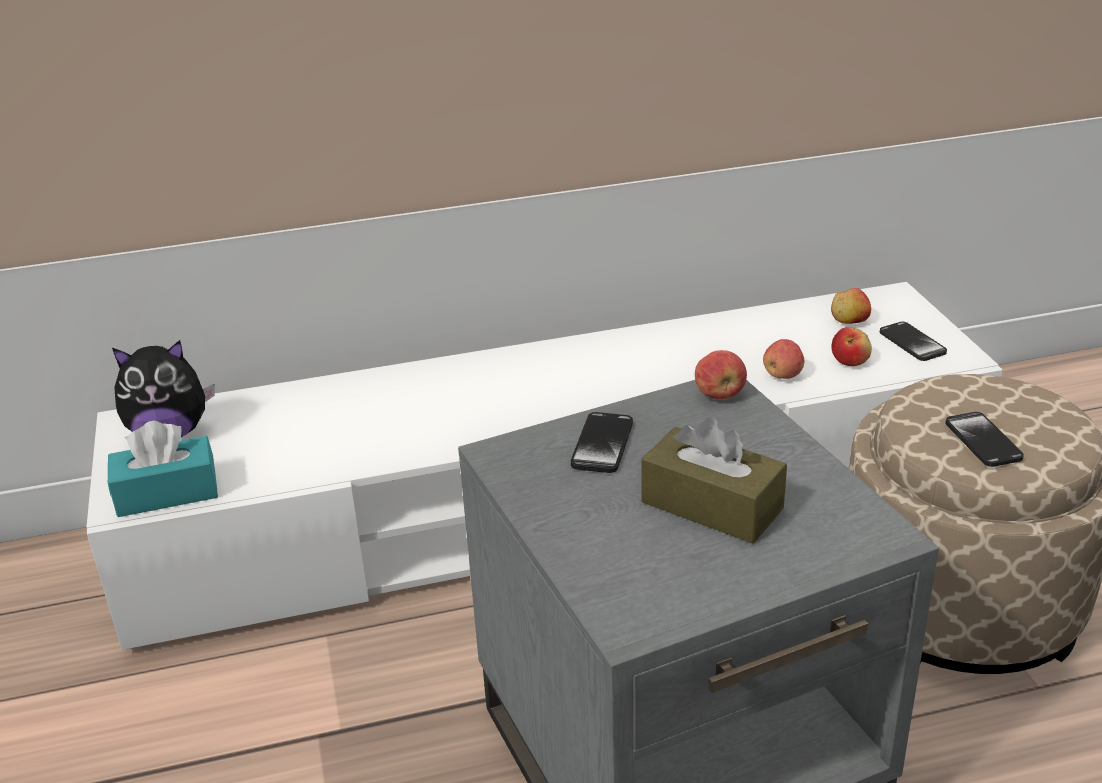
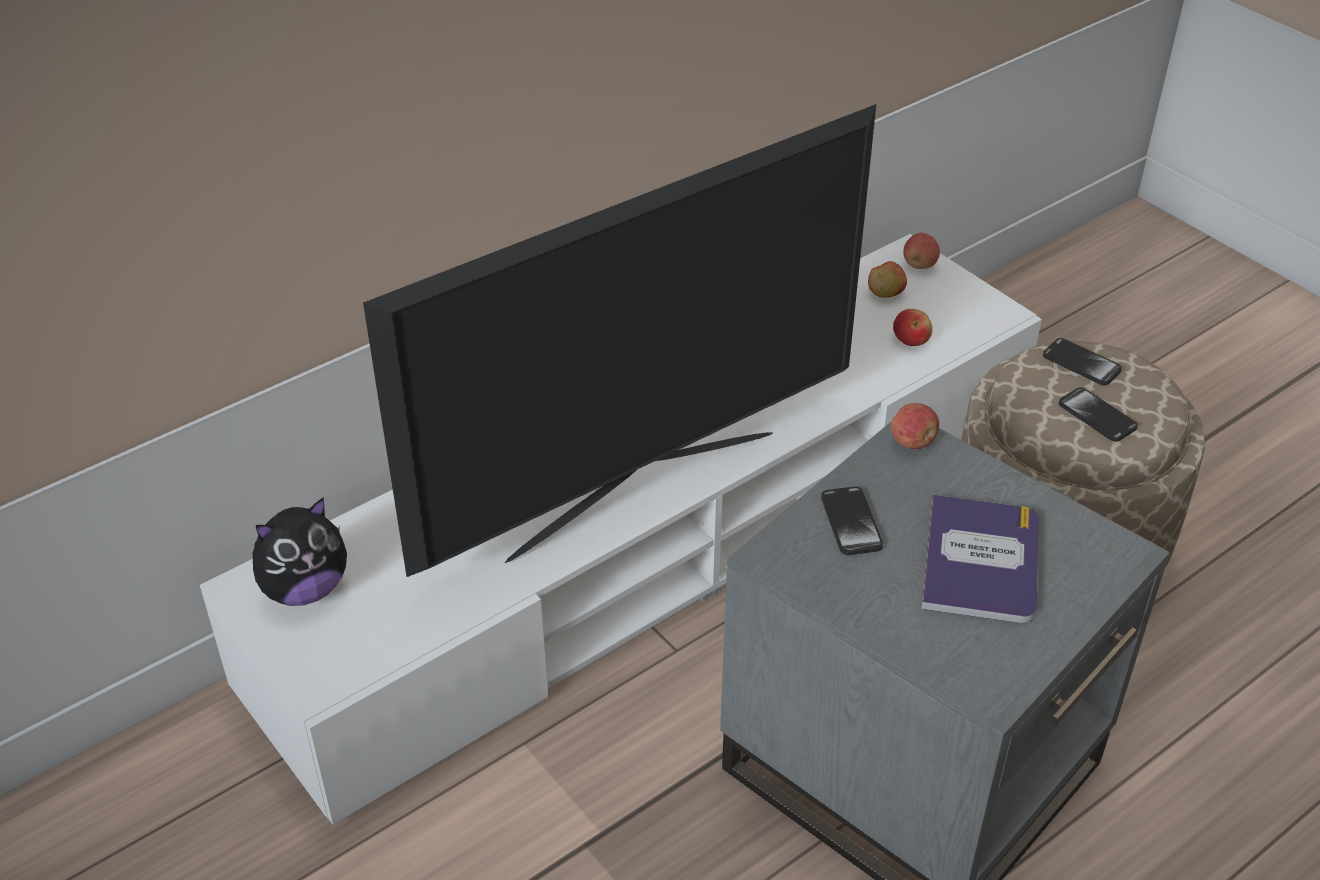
camera: 25 degrees left, 10 degrees up
turquoise tissue box [108,421,218,517] -> none
brown tissue box [642,417,787,544] -> book [921,495,1039,623]
apple [763,339,804,379] -> apple moved to [903,233,940,269]
phone [880,322,947,361] -> phone moved to [1043,338,1122,385]
none -> television [363,104,876,577]

